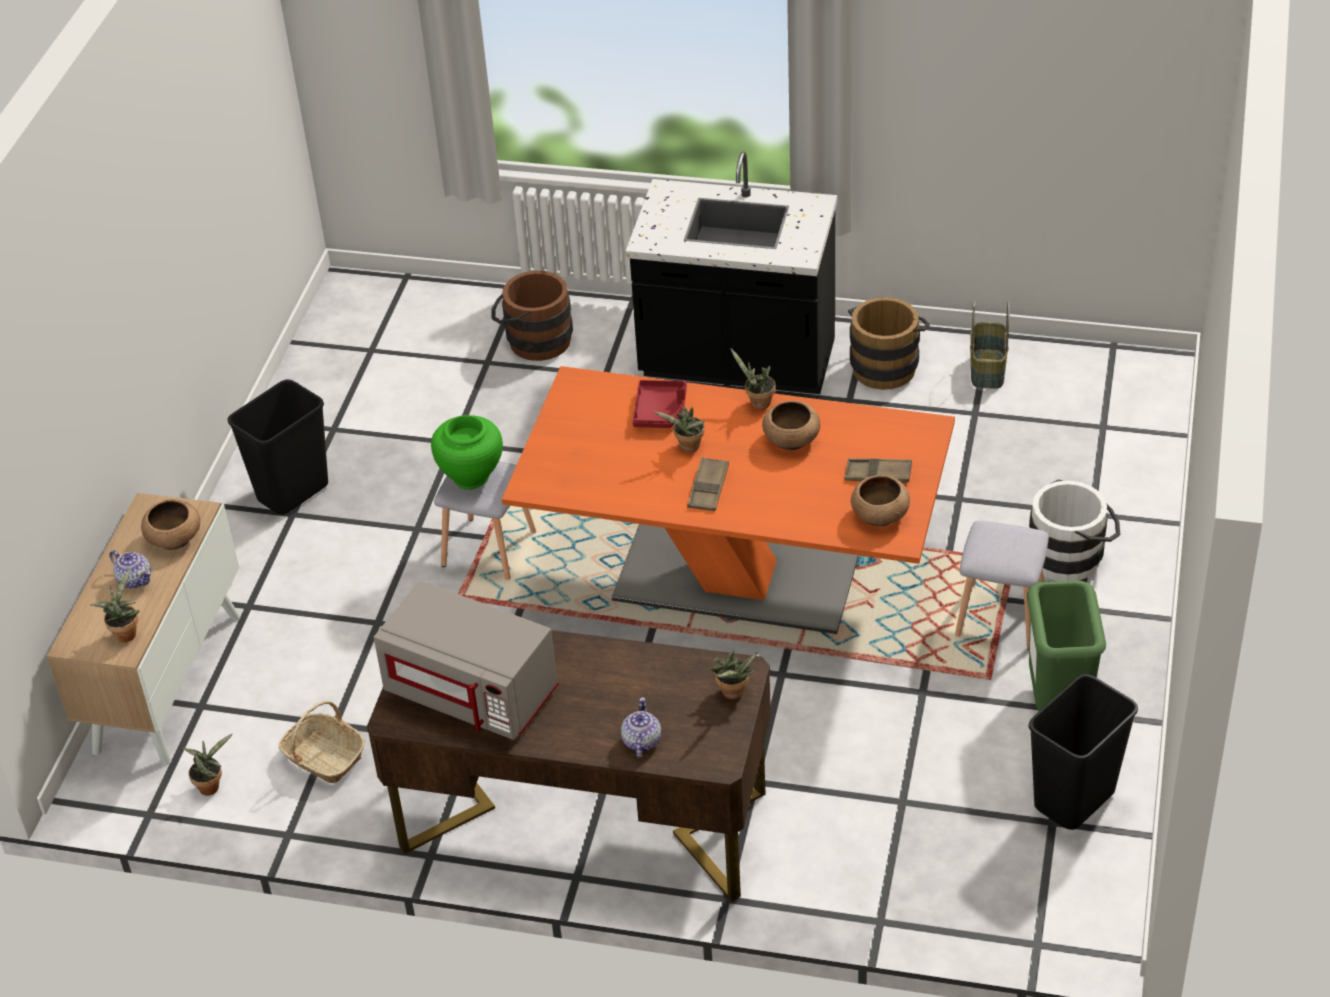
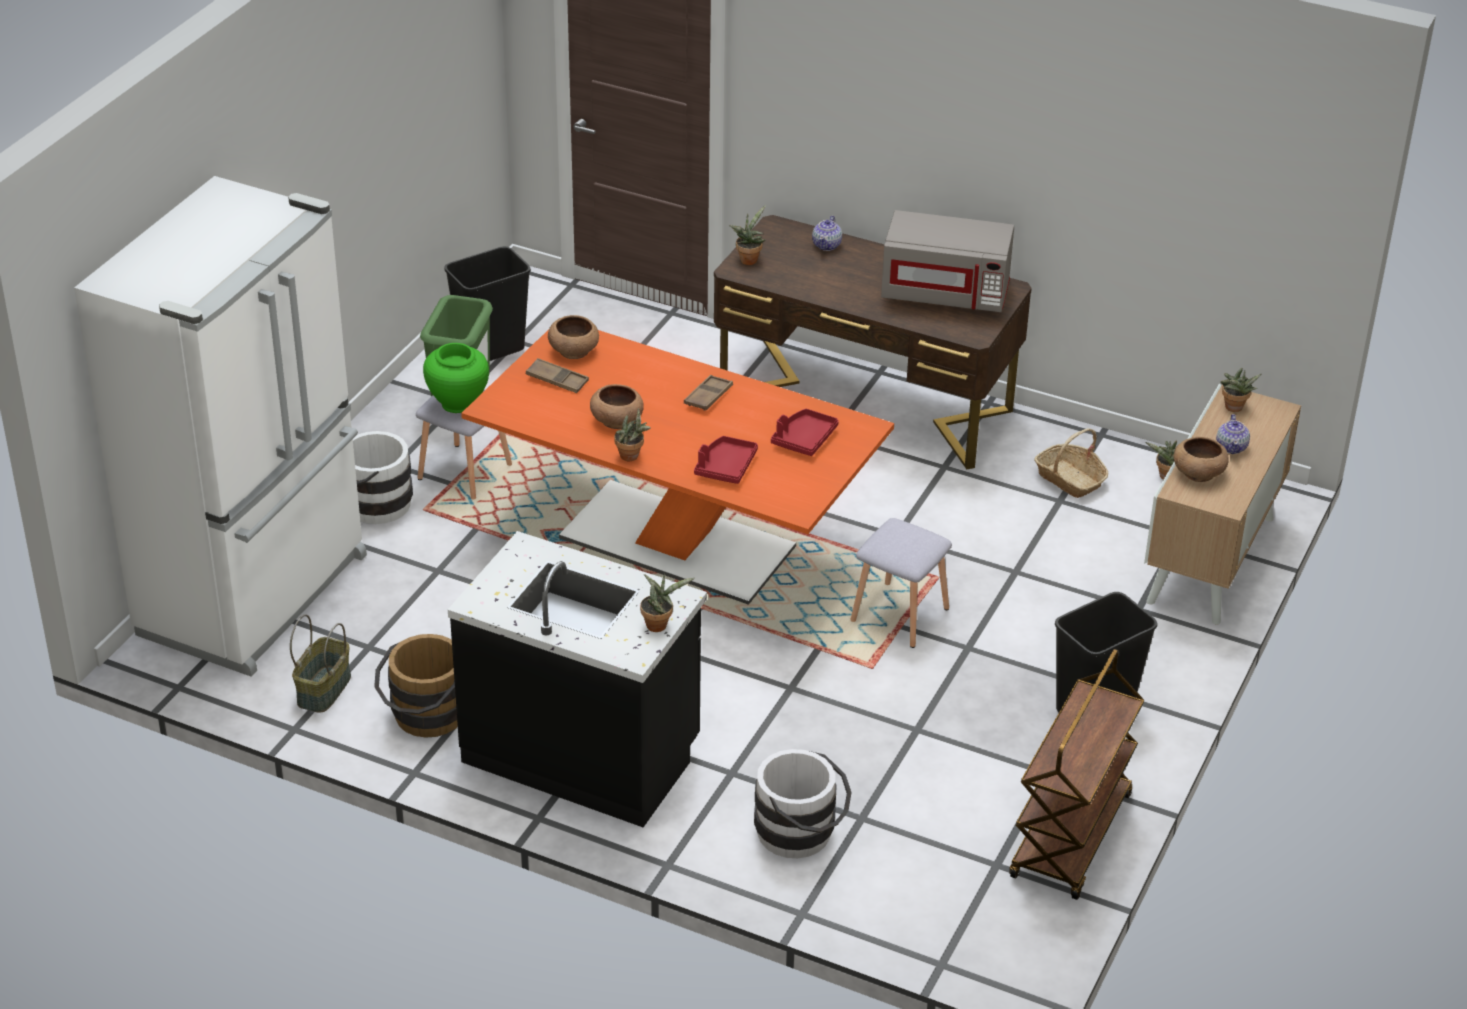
camera: 170 degrees left, 5 degrees down
teapot [109,550,151,589] -> teapot turned 135 degrees counterclockwise [1216,414,1250,454]
grey microwave [374,581,559,740] -> grey microwave turned 150 degrees clockwise [881,210,1014,312]
green vase [431,415,503,490] -> green vase moved to [423,343,489,413]
brown bucket [491,271,573,361] -> white bucket [754,749,852,858]
potted plant [653,406,705,452] -> potted plant moved to [640,574,695,632]
none -> white fridge [74,176,367,677]
none -> red tray [771,409,839,456]
none -> brown cart [1009,649,1144,900]

